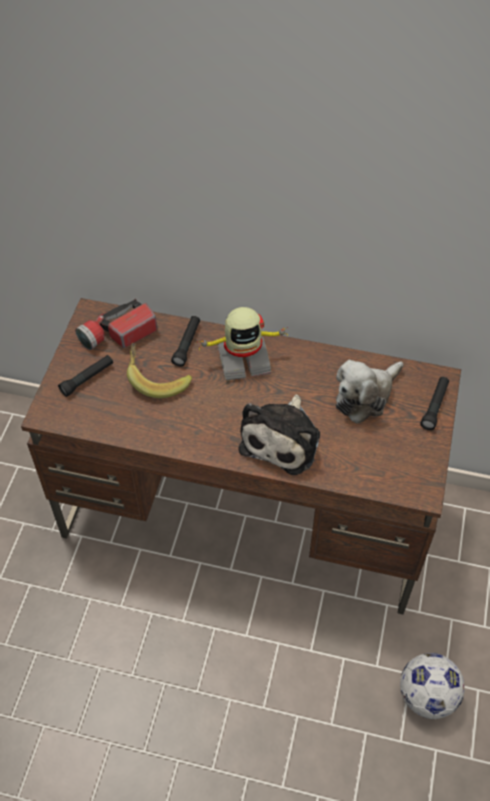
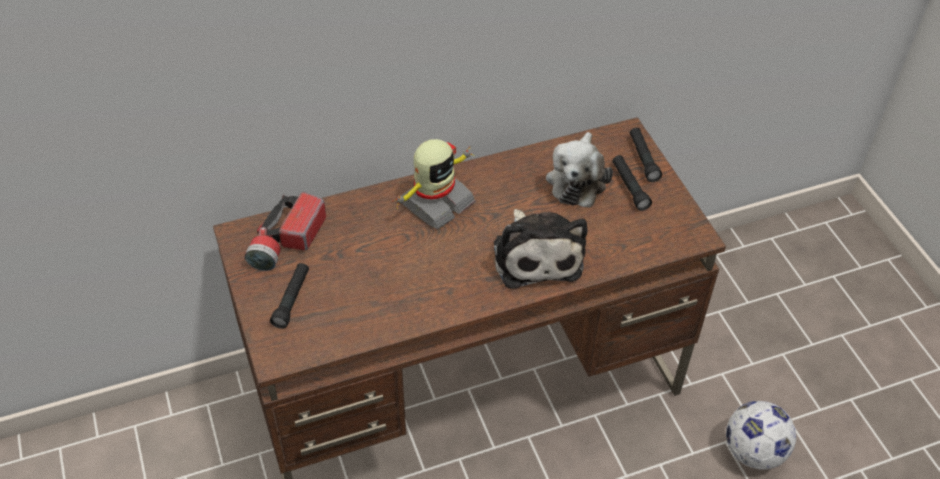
camera: 35 degrees left, 5 degrees down
banana [127,343,192,398] -> none
black flashlight [171,316,200,367] -> black flashlight moved to [612,155,652,211]

